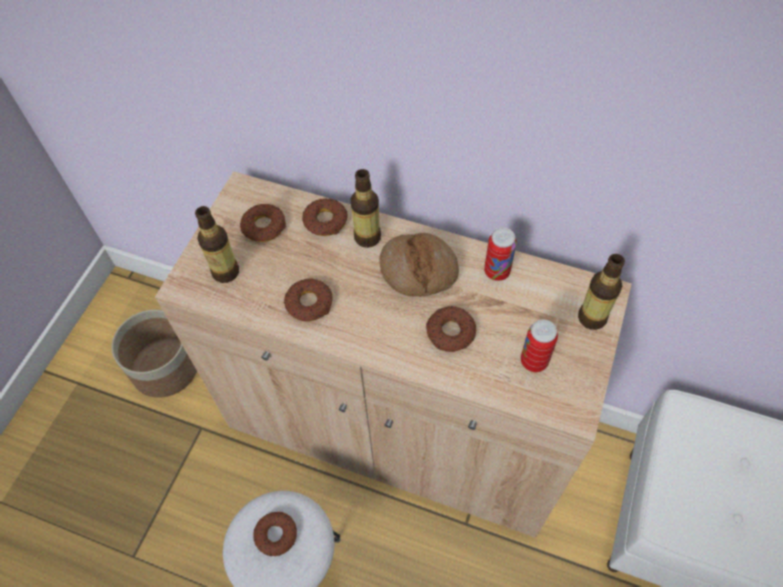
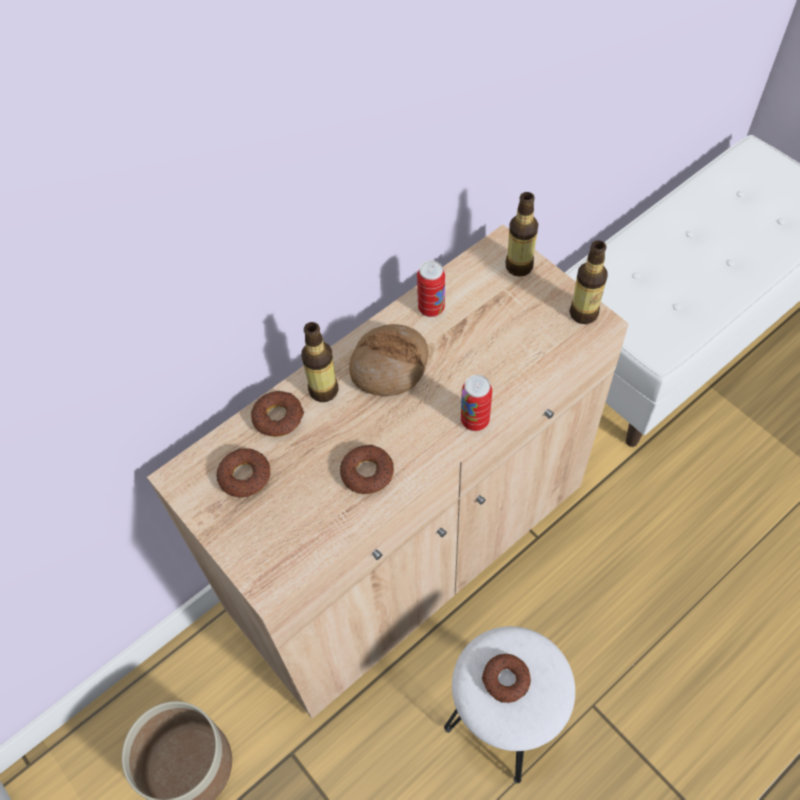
camera: 60 degrees left, 0 degrees up
bottle [195,206,239,283] -> bottle moved to [569,240,608,324]
donut [426,306,476,352] -> none
can [521,319,558,372] -> can moved to [461,375,492,431]

